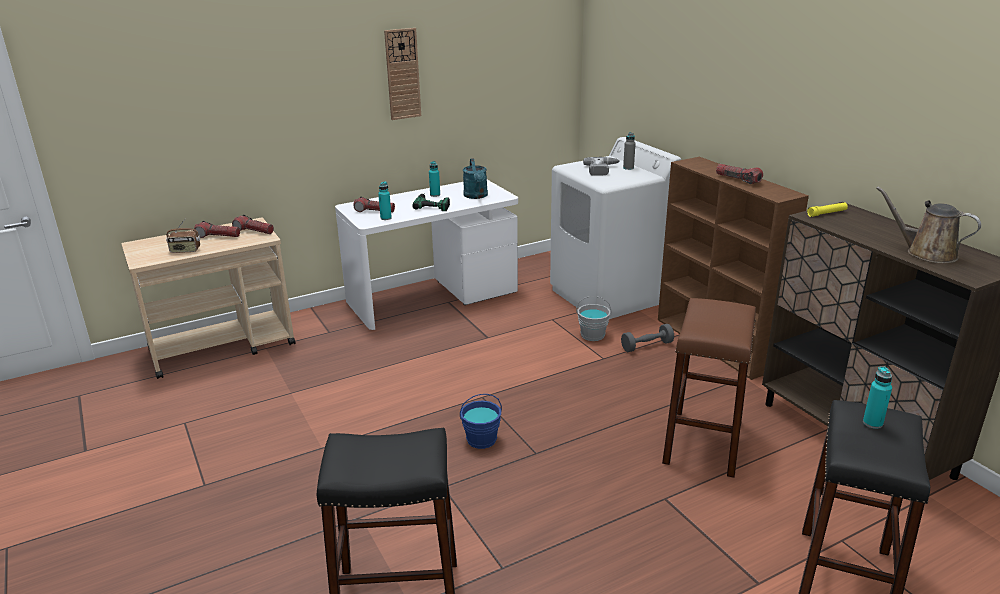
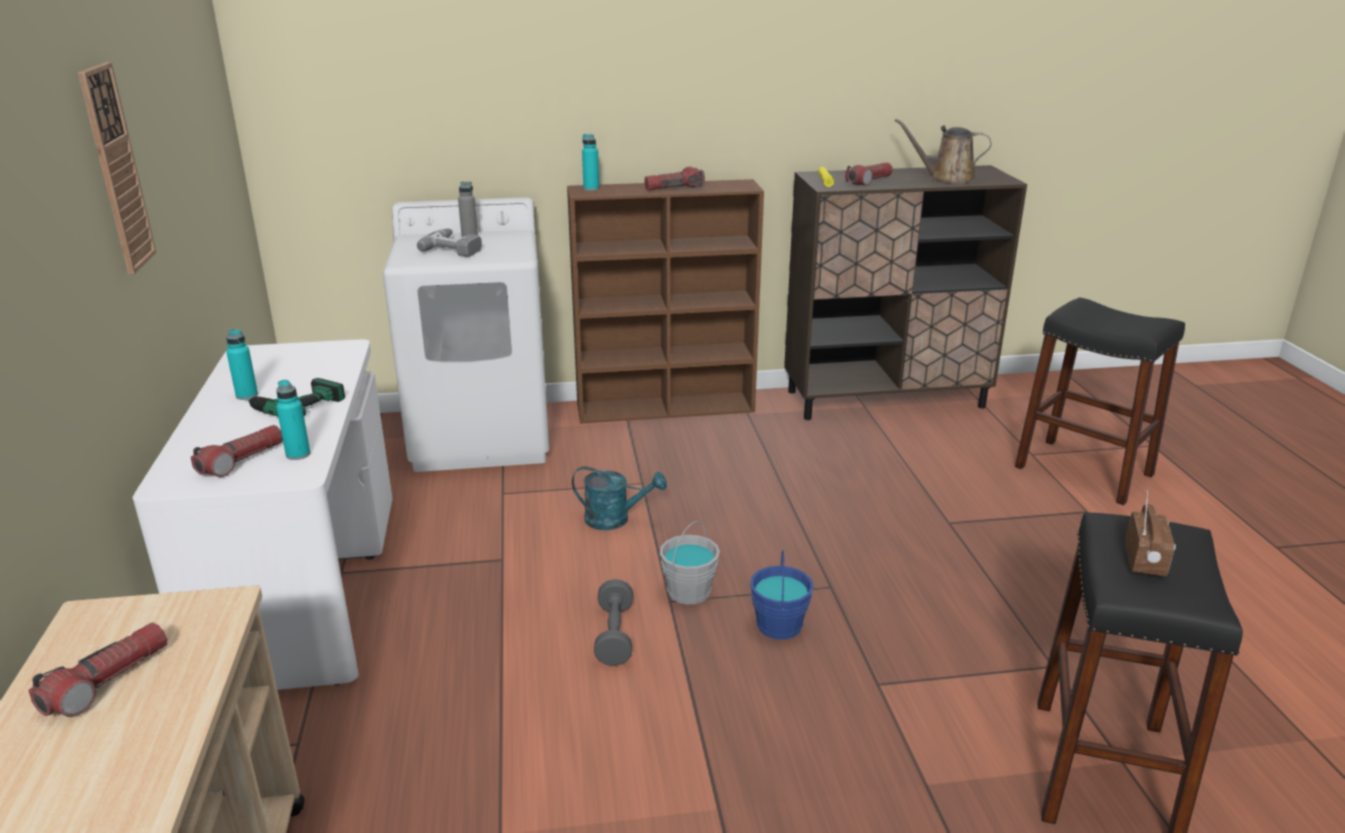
camera: 70 degrees left, 0 degrees up
radio [166,218,200,253] -> radio moved to [1125,490,1176,577]
flashlight [232,215,274,234] -> flashlight moved to [845,162,893,186]
turquoise watering can [463,158,488,199] -> turquoise watering can moved to [572,466,667,530]
grey bucket [577,296,612,341] -> grey bucket moved to [660,521,720,604]
grey dumbbell [621,324,674,352] -> grey dumbbell moved to [594,579,633,666]
brown stool [662,298,756,478] -> none
turquoise bottle [863,366,892,429] -> turquoise bottle moved to [582,134,599,191]
brown watering can [876,186,981,263] -> brown watering can turned 45 degrees clockwise [895,119,992,184]

